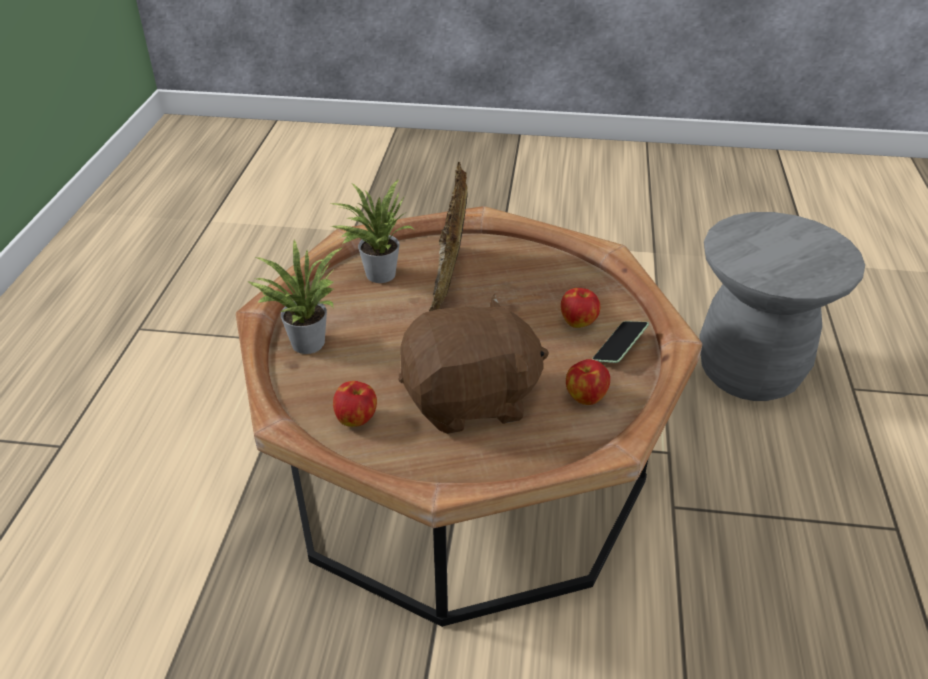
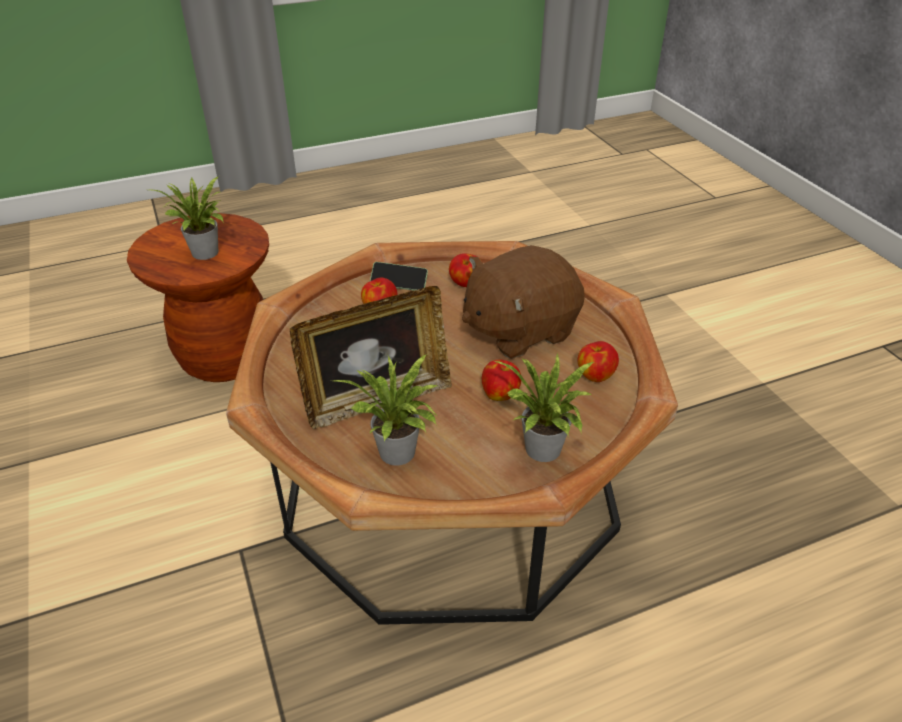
camera: 120 degrees left, 0 degrees up
brown plush toy [399,294,549,434] -> brown plush toy turned 75 degrees counterclockwise [462,245,585,359]
grey stool [699,212,865,401] -> brown stool [127,213,269,382]
none -> potted plant [153,176,224,260]
none -> apple [482,360,521,401]

